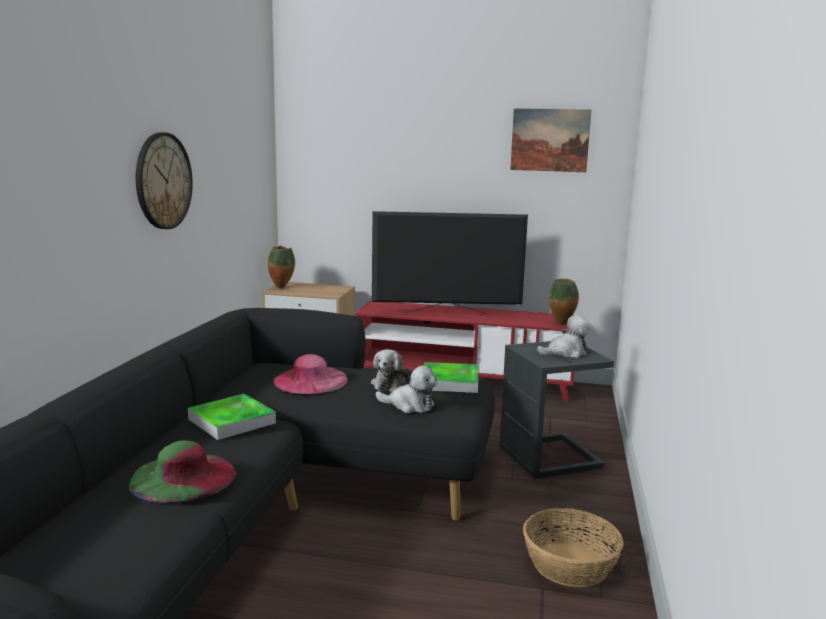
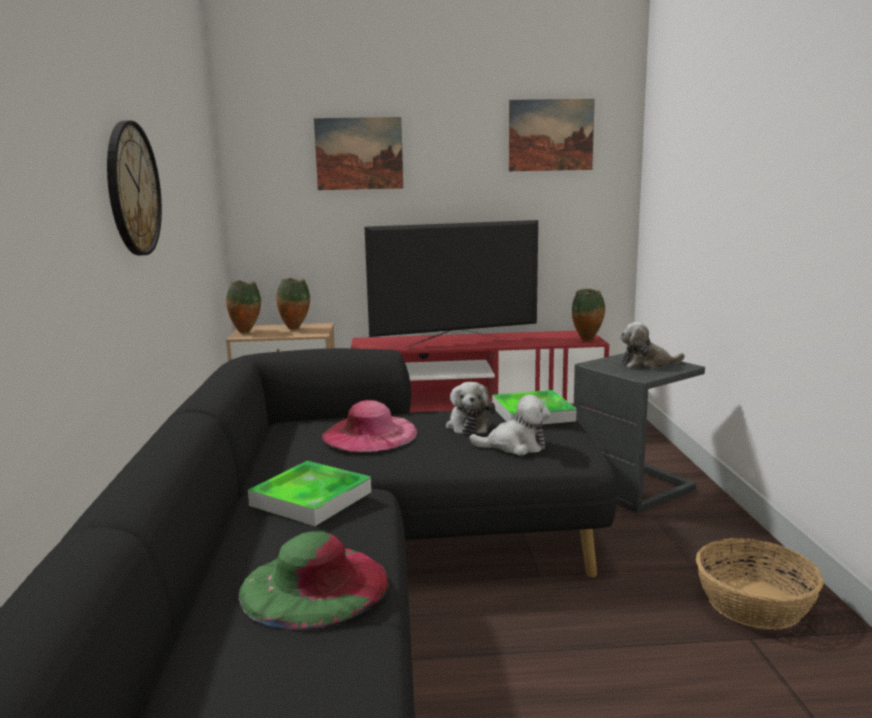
camera: 15 degrees left, 0 degrees up
plush toy [537,315,591,358] -> plush toy turned 150 degrees counterclockwise [620,322,685,369]
none -> vase [277,278,310,329]
none -> picture [314,117,403,190]

